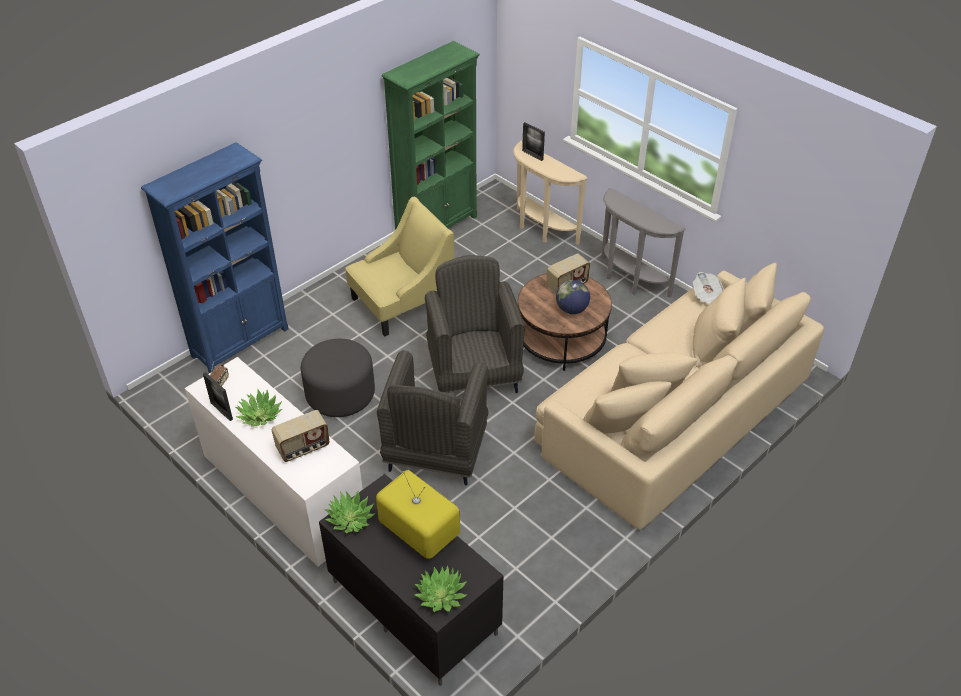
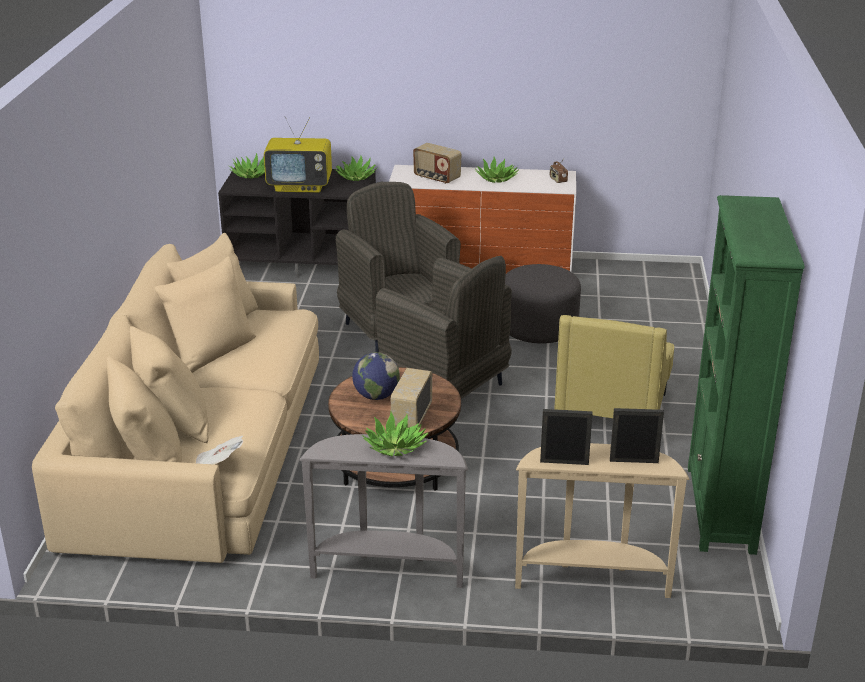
camera: 140 degrees right, 15 degrees down
blue bookcase [141,142,288,373] -> none
picture frame [203,372,233,421] -> picture frame moved to [540,409,592,465]
radio [271,410,330,462] -> radio turned 75 degrees counterclockwise [413,143,461,184]
none -> potted plant [362,411,429,457]

